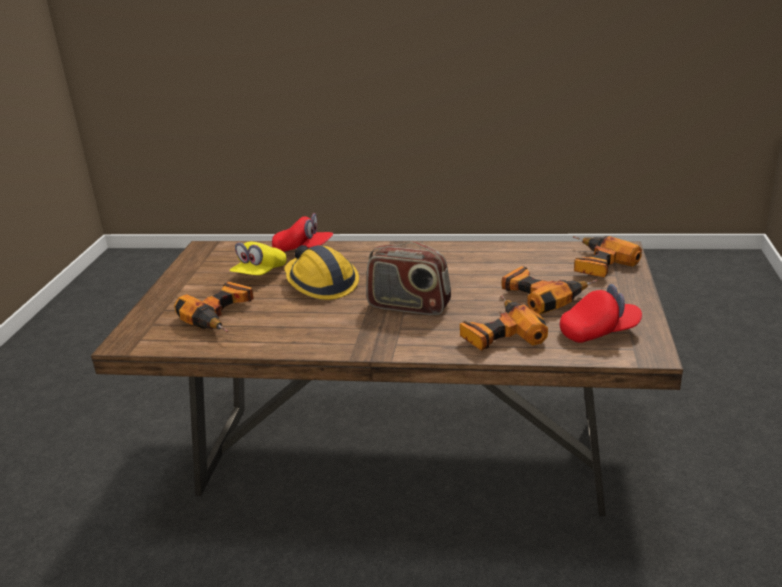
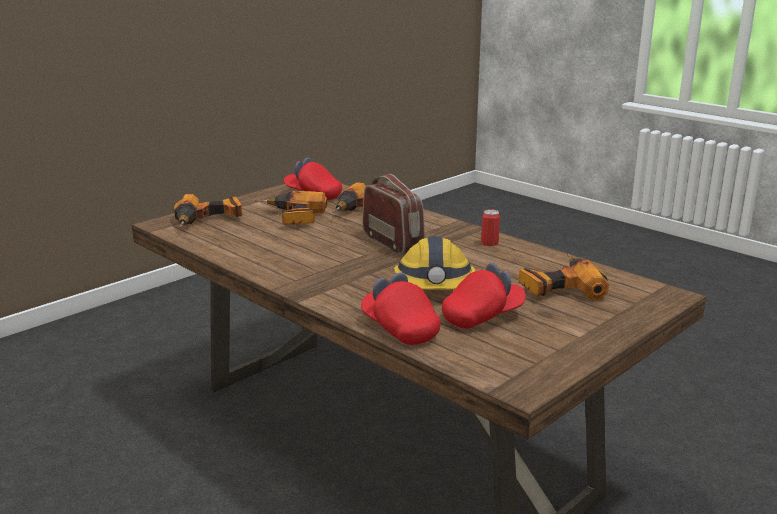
camera: 145 degrees left, 5 degrees down
yellow cap [230,242,287,275] -> red cap [442,263,526,329]
none -> can [481,209,500,246]

